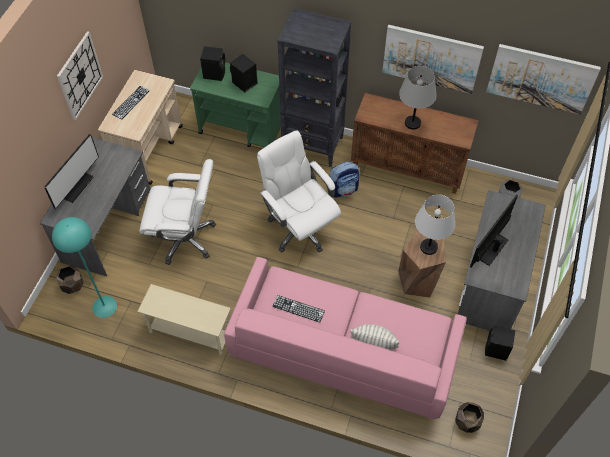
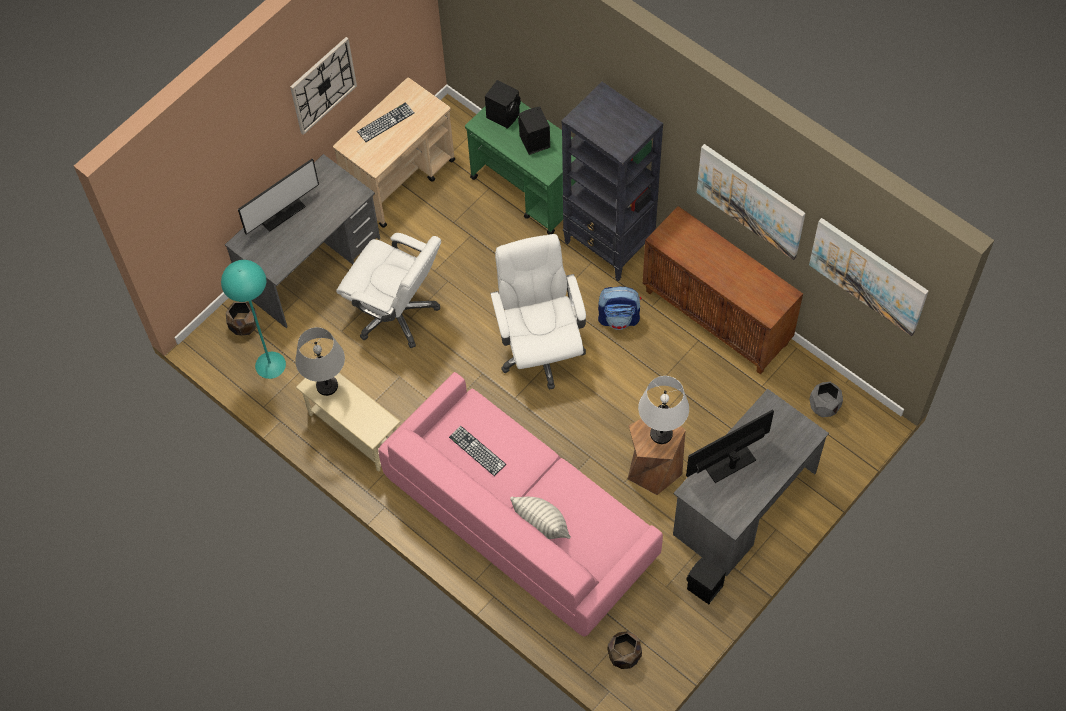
camera: 25 degrees right, 5 degrees up
grey table lamp [399,66,437,130] -> grey table lamp moved to [295,327,345,396]

